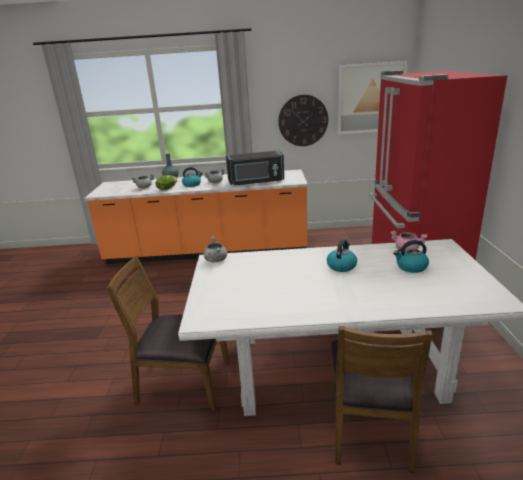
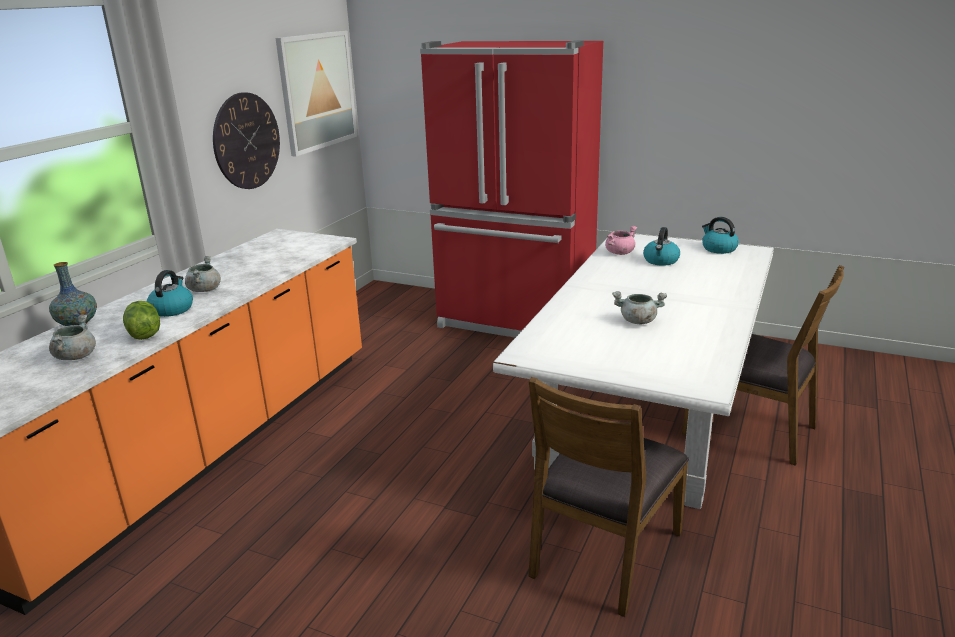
camera: 65 degrees left, 0 degrees up
grey cooking pot [204,237,227,263] -> grey cooking pot moved to [612,291,667,324]
black microwave [226,150,284,186] -> none
kettle [327,239,357,272] -> kettle moved to [702,217,739,254]

